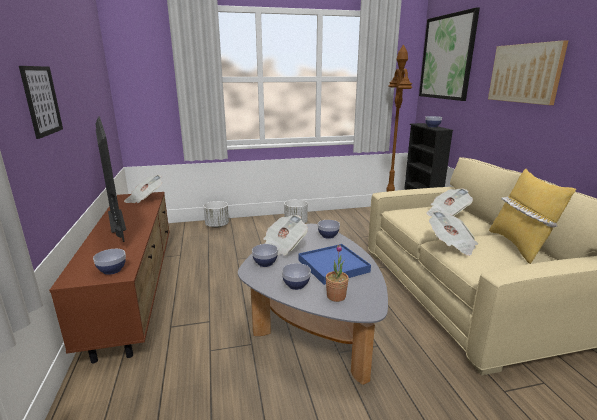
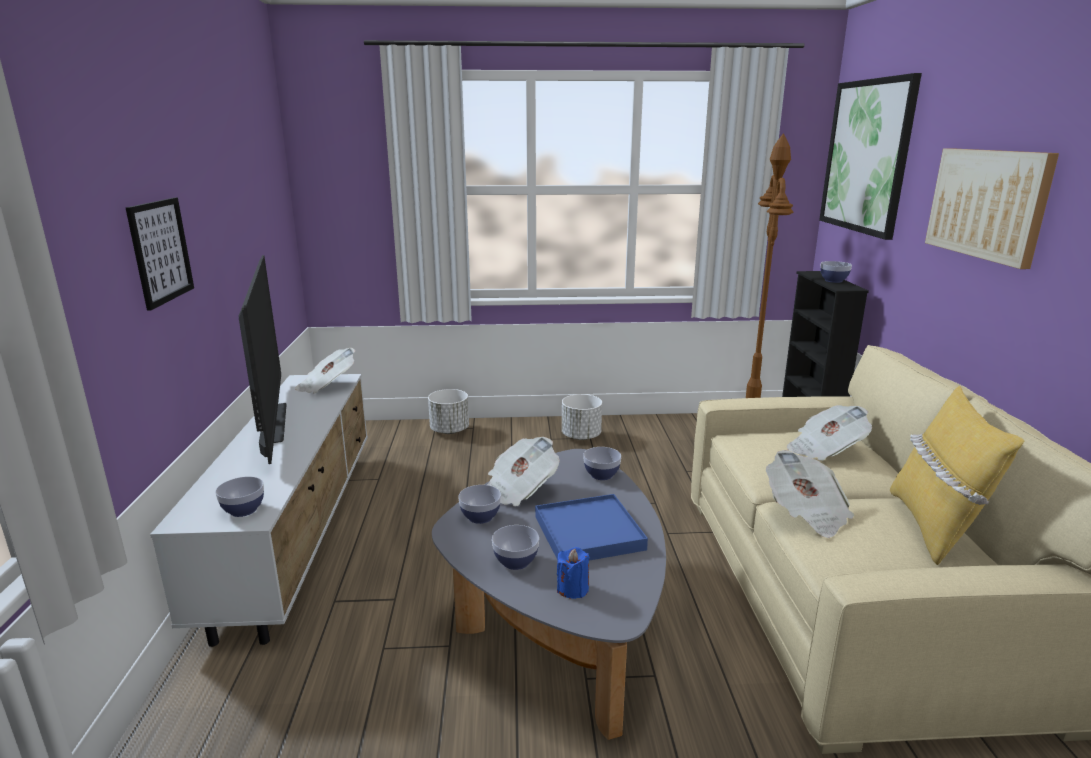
camera: 10 degrees right, 0 degrees up
brown tv stand [49,192,170,363] -> white tv stand [150,374,368,647]
potted plant [326,245,349,302] -> blue candle [557,547,590,599]

